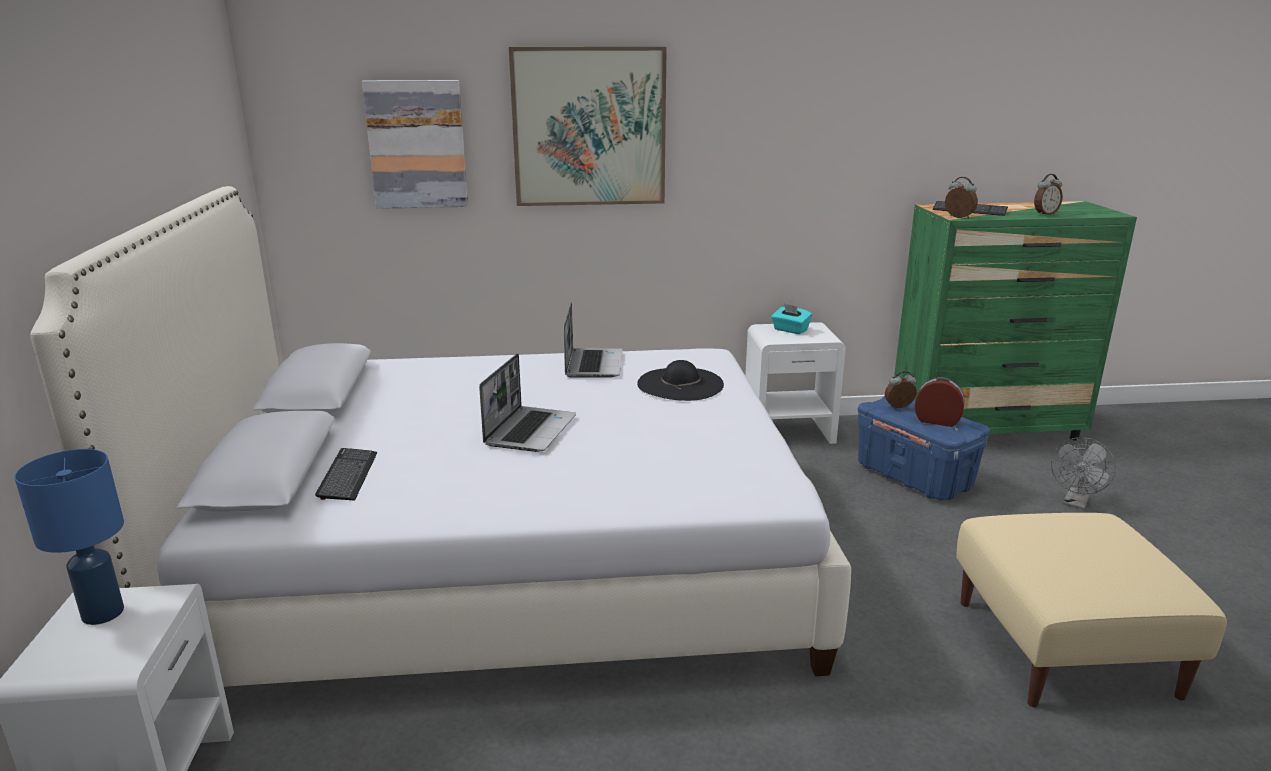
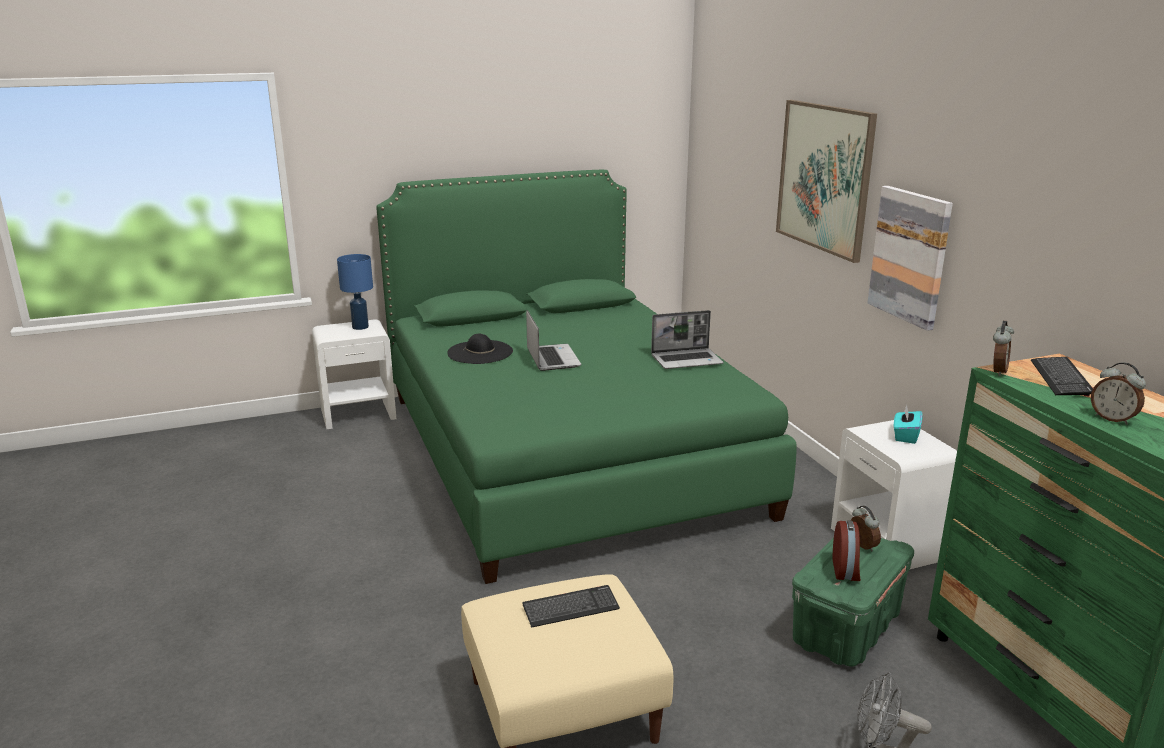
camera: 75 degrees right, 0 degrees up
white bed [30,186,851,687] -> green bed [376,170,797,584]
keyboard [315,448,377,501] -> keyboard moved to [523,585,620,628]
picture [362,80,468,209] -> picture moved to [867,186,953,331]
laptop [479,353,576,452] -> laptop turned 105 degrees counterclockwise [526,310,581,371]
black hat [637,360,724,401] -> black hat moved to [448,334,513,364]
blue storage box [858,396,990,500] -> green storage box [792,537,914,667]

